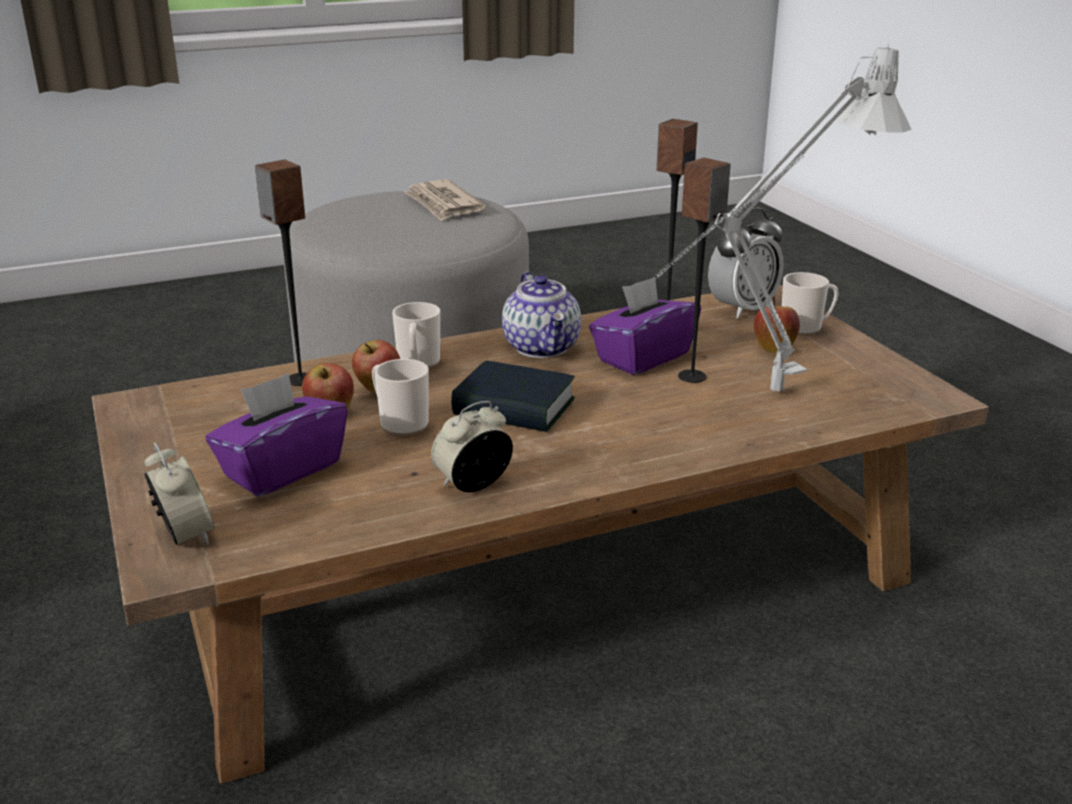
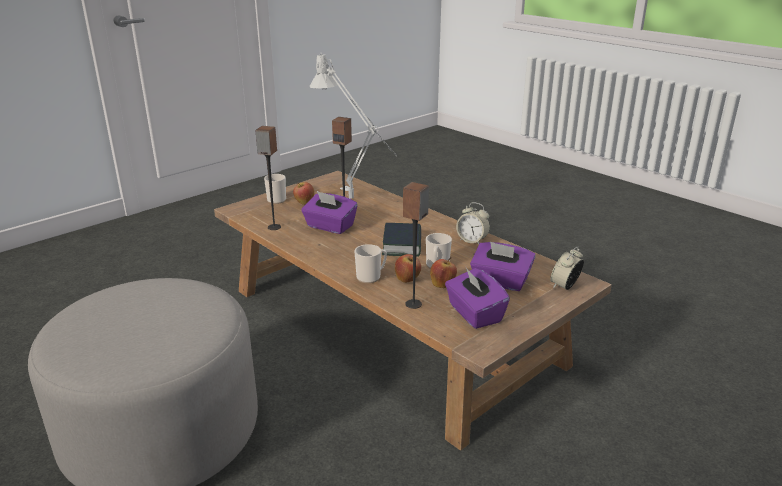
camera: 110 degrees left, 0 degrees up
newspaper [403,179,486,221] -> none
teapot [502,272,581,358] -> none
alarm clock [708,208,784,318] -> none
none -> purple tissue box [445,268,510,329]

